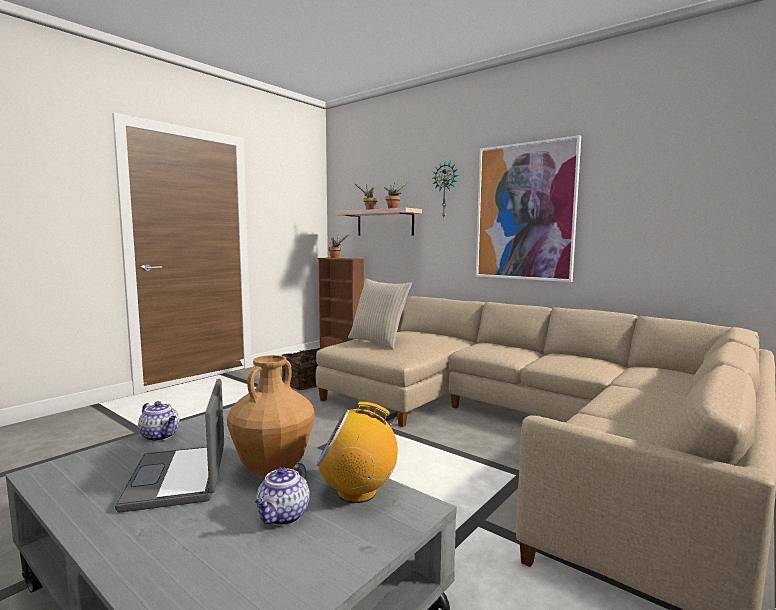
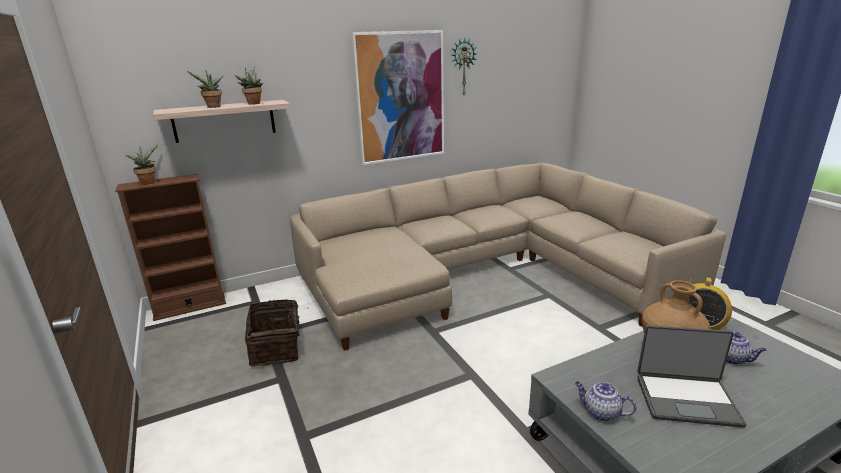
camera: 65 degrees left, 15 degrees up
teapot [138,401,180,441] -> teapot turned 120 degrees counterclockwise [575,381,636,422]
beige pillow [348,278,412,350] -> none
wall clock [433,161,459,217] -> wall clock moved to [452,37,477,95]

